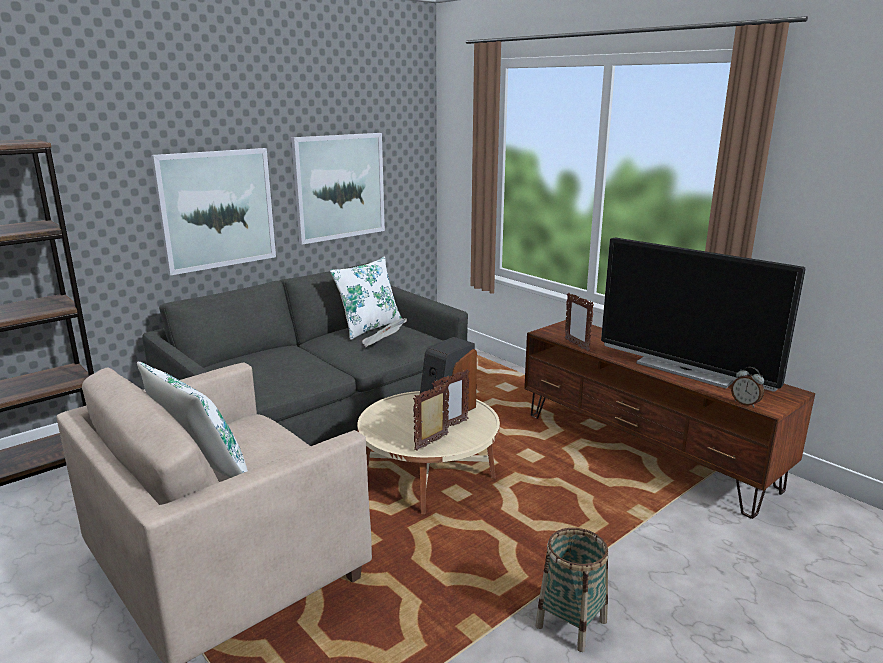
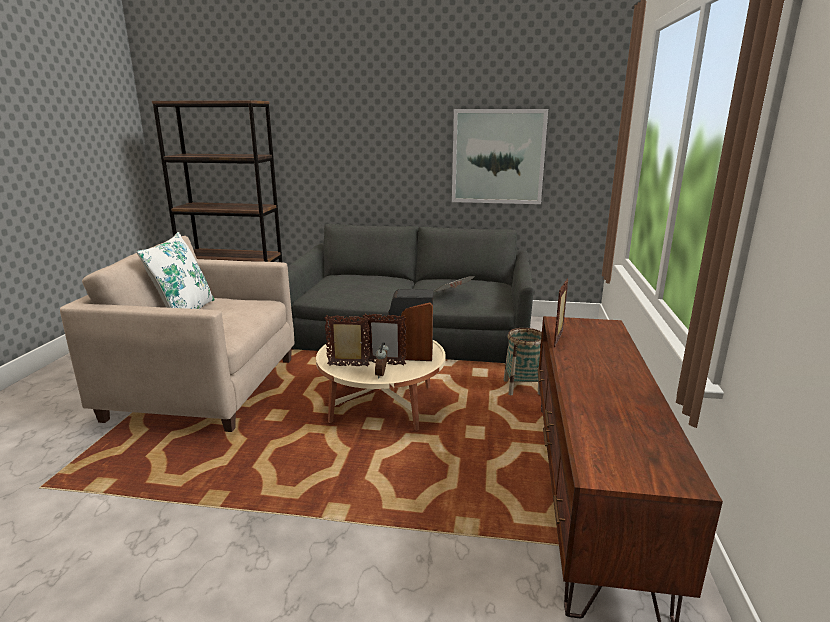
camera: 50 degrees right, 0 degrees up
picture [151,148,276,276] -> none
white pillow [330,257,402,340] -> none
basket [536,528,609,652] -> basket moved to [504,328,542,395]
television [601,237,806,392] -> none
alarm clock [731,367,764,408] -> alarm clock moved to [375,342,389,379]

